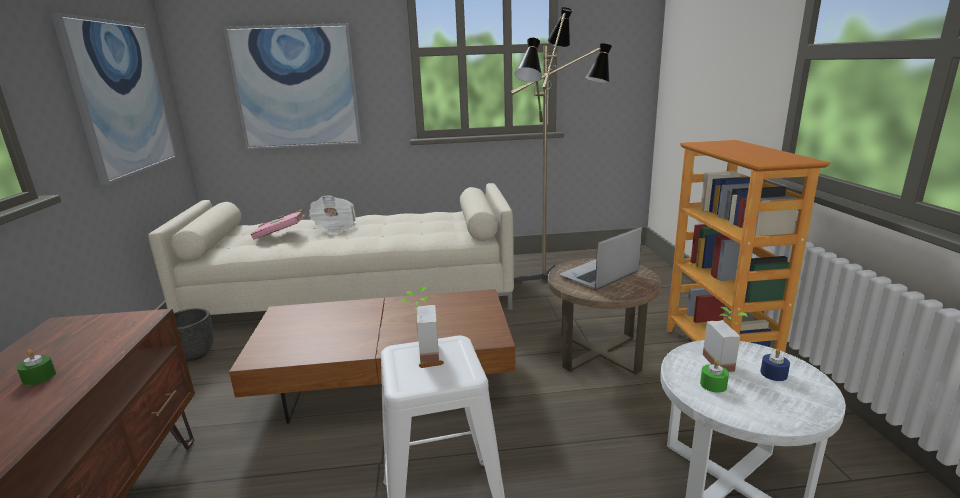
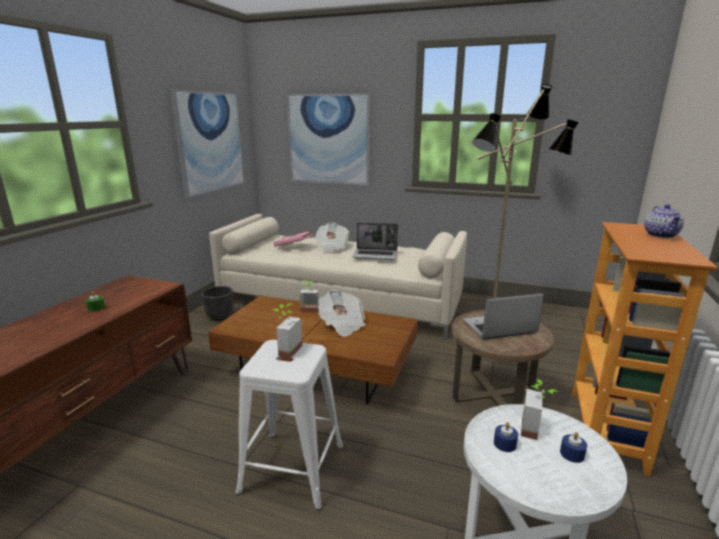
camera: 25 degrees right, 0 degrees up
green candle [700,359,729,393] -> blue candle [494,422,518,452]
none -> potted plant [300,280,319,312]
none -> newspaper [318,290,366,337]
none -> laptop [353,222,398,260]
none -> teapot [644,204,684,238]

